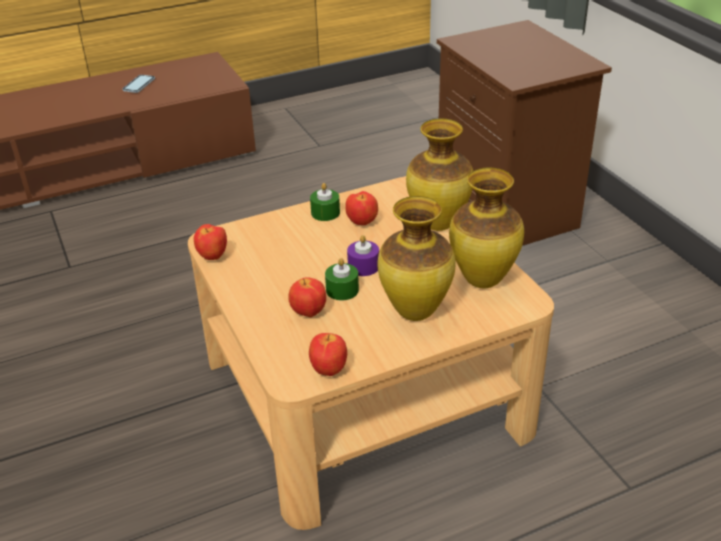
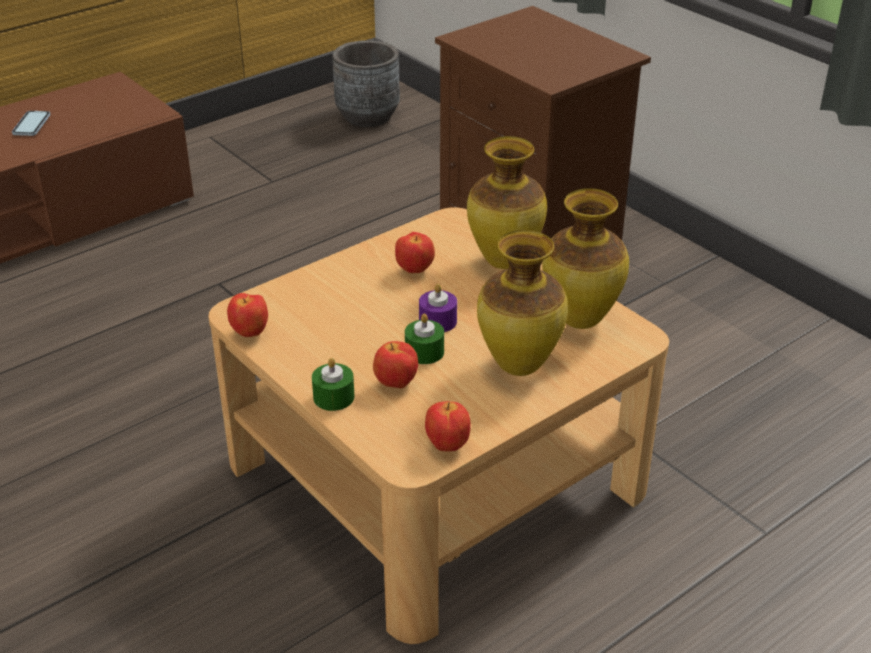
camera: 15 degrees left, 0 degrees up
green candle [310,183,340,221] -> green candle moved to [312,358,355,411]
none -> grey planter [332,40,400,127]

